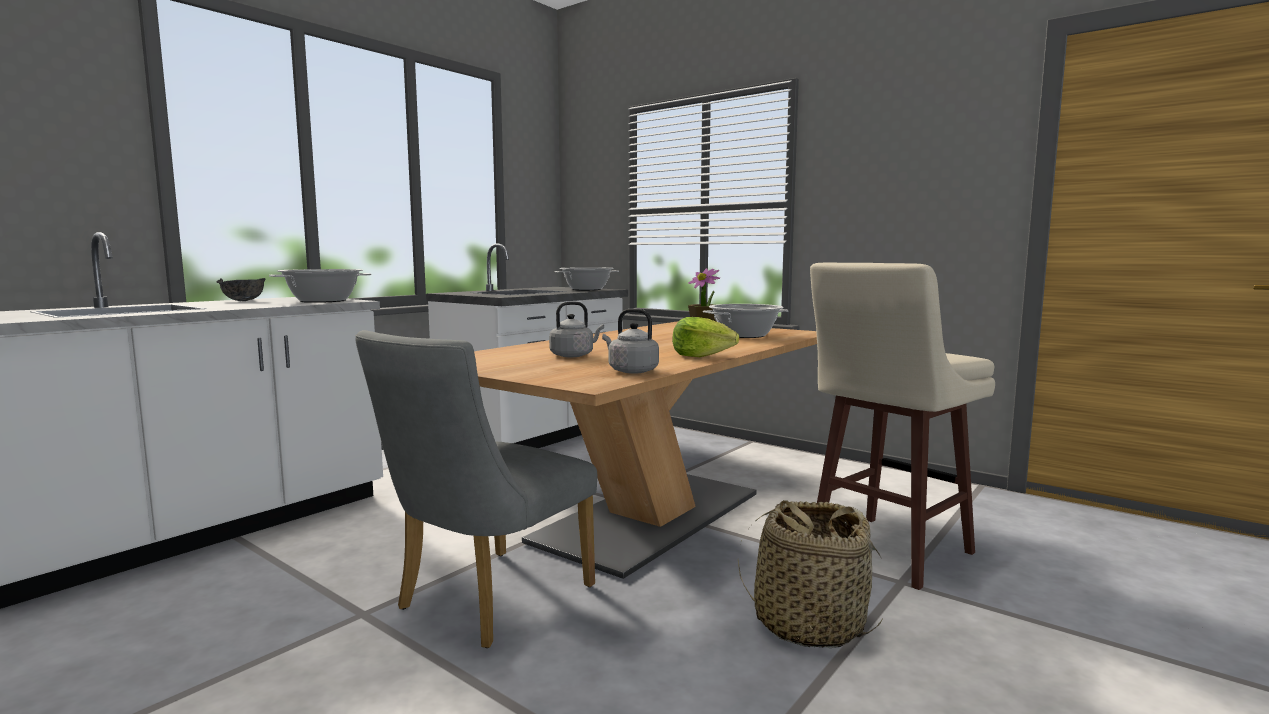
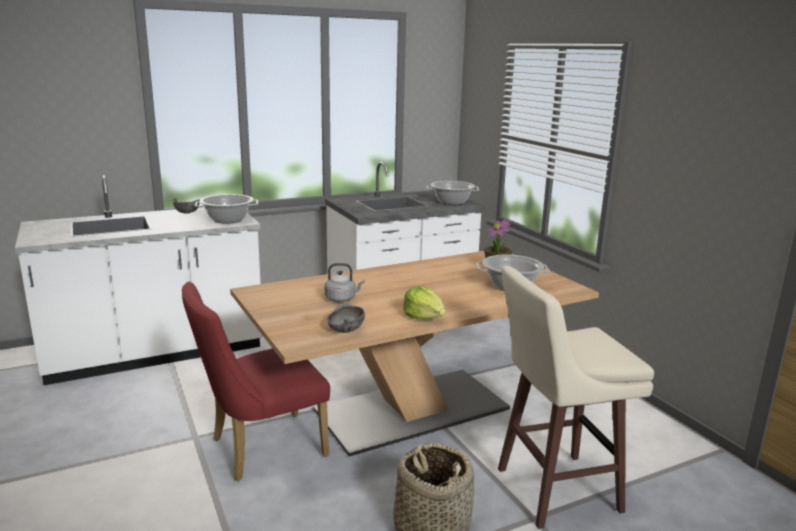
camera: 25 degrees right, 10 degrees up
grey chair [355,330,597,648] -> red chair [182,282,330,481]
grey kettle [602,309,659,374] -> grey bowl [327,303,365,333]

